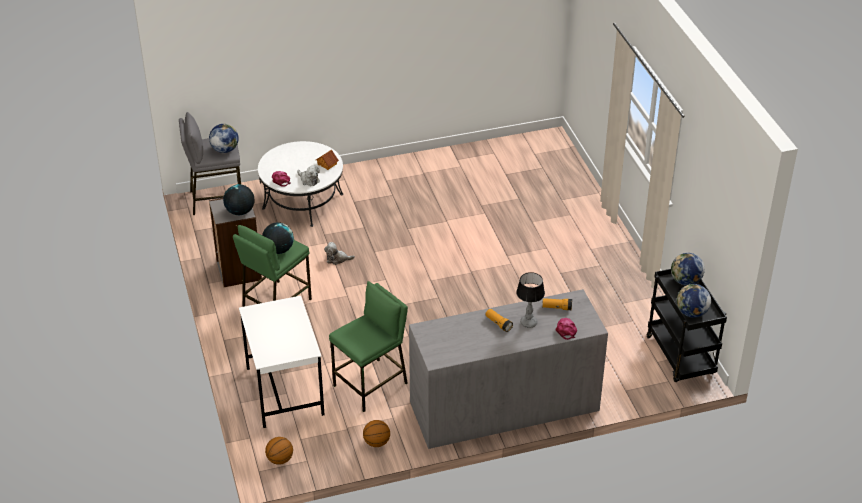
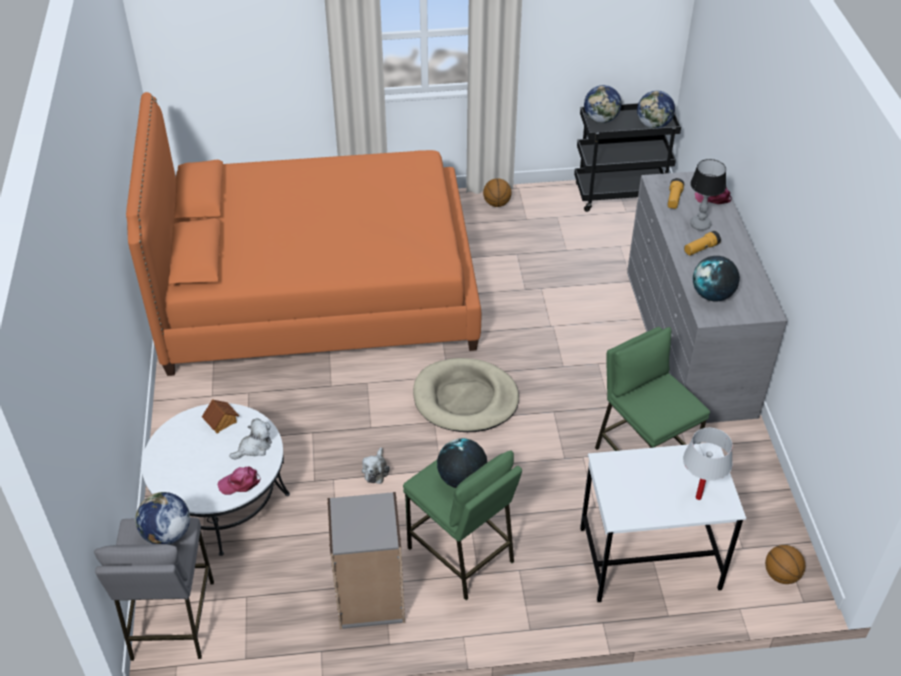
camera: 80 degrees left, 5 degrees up
globe [223,184,255,215] -> globe moved to [693,256,740,301]
basketball [363,420,390,447] -> basketball moved to [483,178,511,207]
none -> orange bed [126,92,481,376]
none -> beige dog bed [413,358,519,432]
none -> white table lamp [683,428,733,500]

